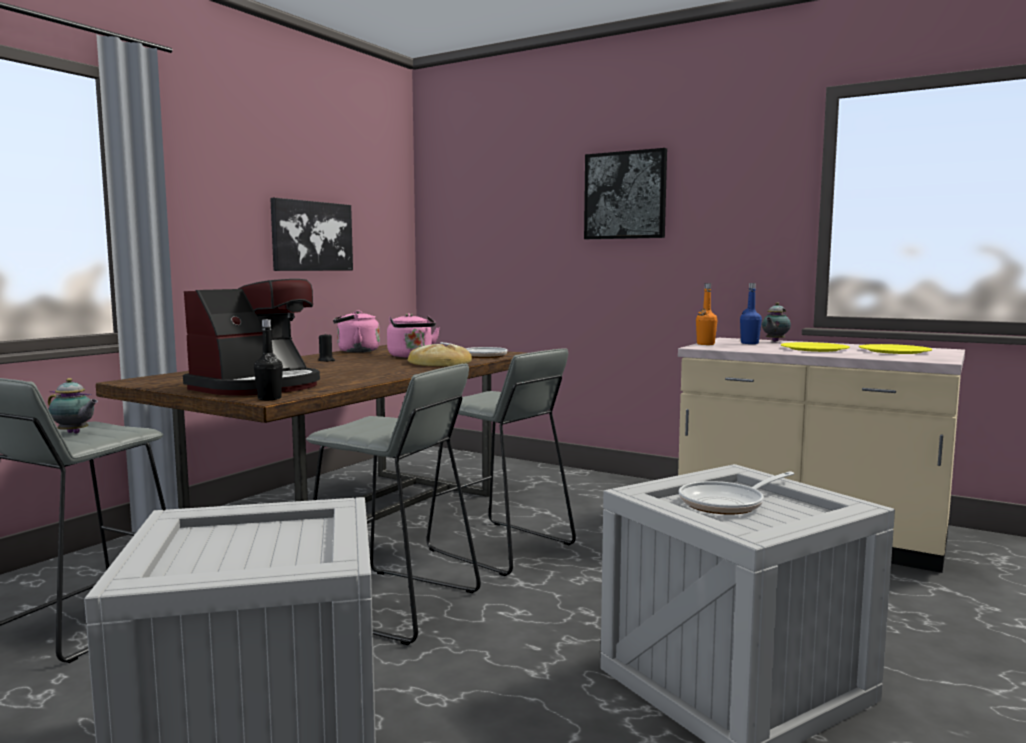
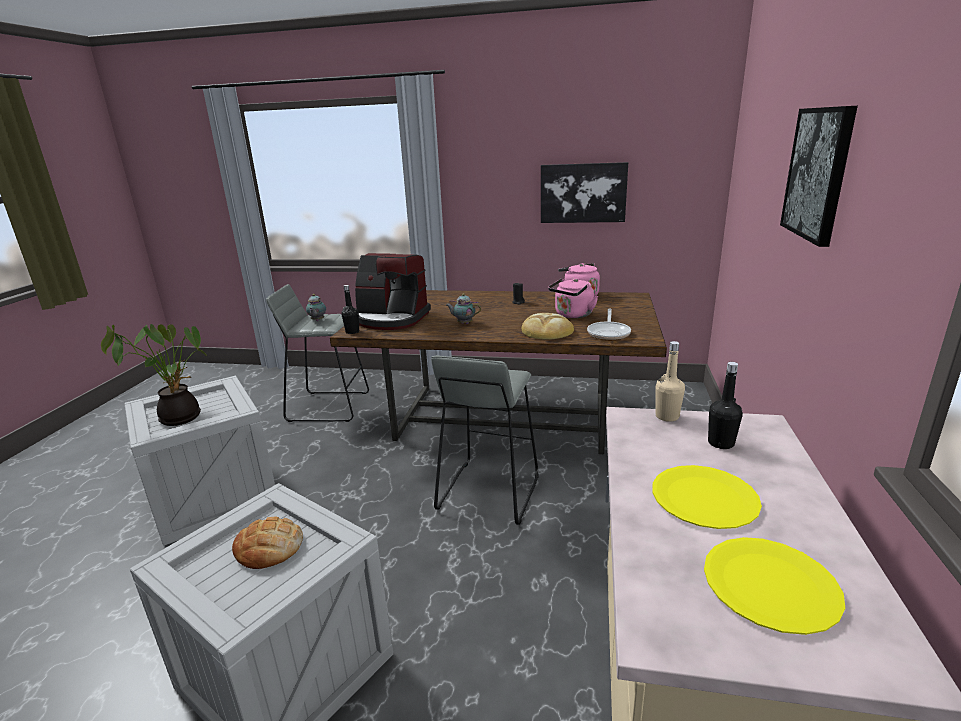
camera: 70 degrees right, 15 degrees up
grey stool [306,364,481,645] -> none
frying pan [679,471,794,515] -> bread [232,517,303,569]
orange bottle [696,283,718,345] -> beige bottle [655,341,685,422]
blue bottle [740,283,762,344] -> black bottle [708,362,743,449]
teapot [762,302,791,342] -> teapot moved to [446,293,481,324]
none -> potted plant [101,324,207,426]

